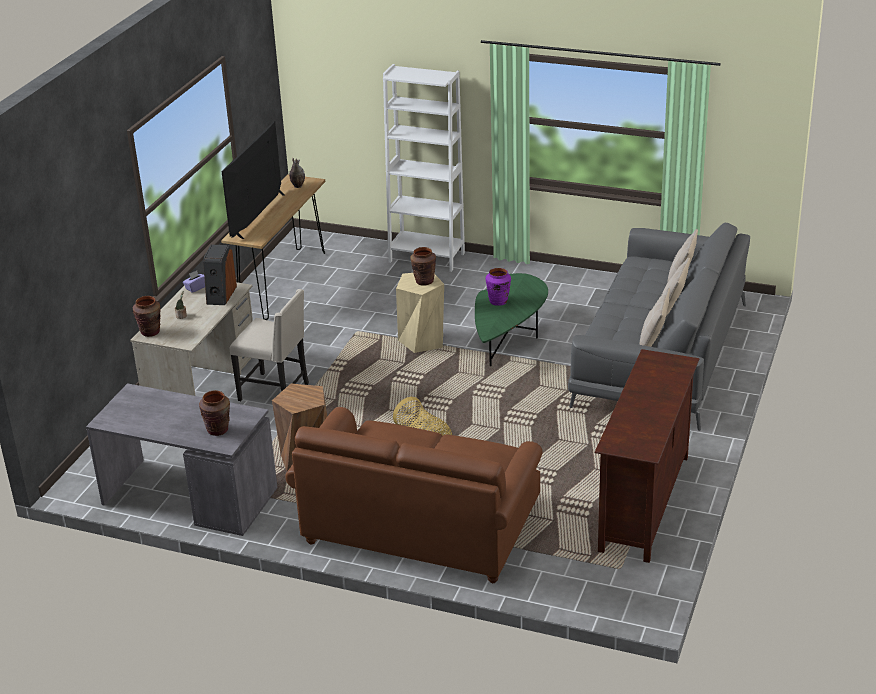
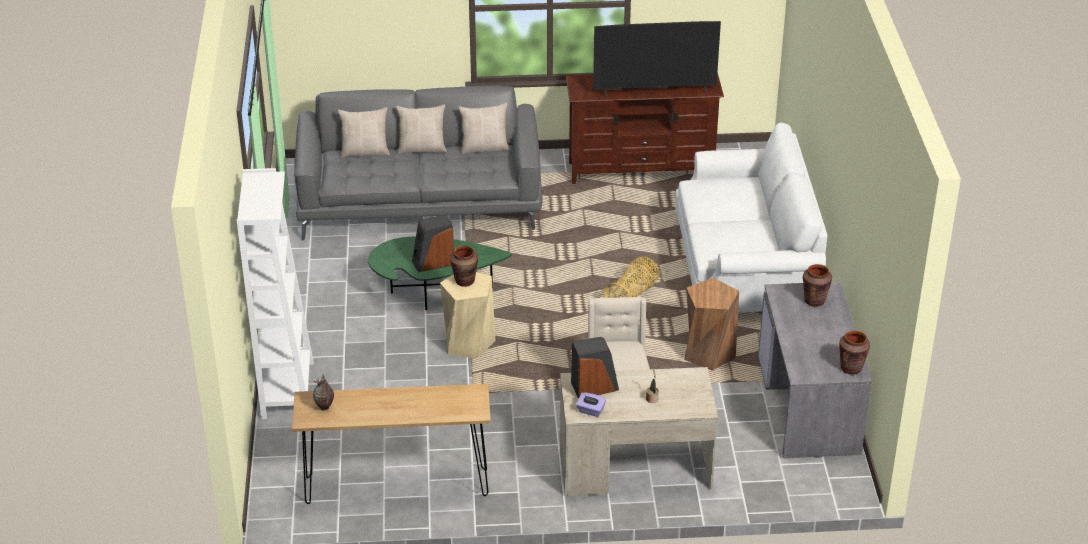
camera: 115 degrees left, 5 degrees up
brown vase [133,296,161,337] -> brown vase moved to [839,331,870,375]
television [222,121,285,239] -> television moved to [593,21,721,99]
brown sofa [286,407,543,583] -> white sofa [675,123,828,312]
purple vase [485,268,511,306] -> speaker [412,214,454,272]

